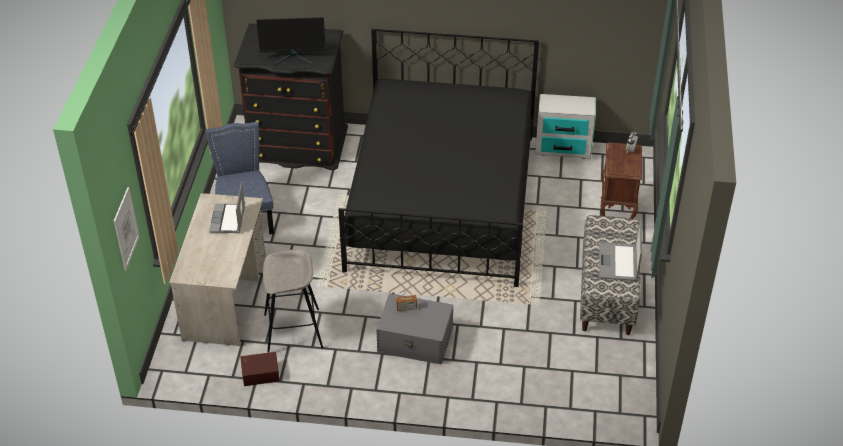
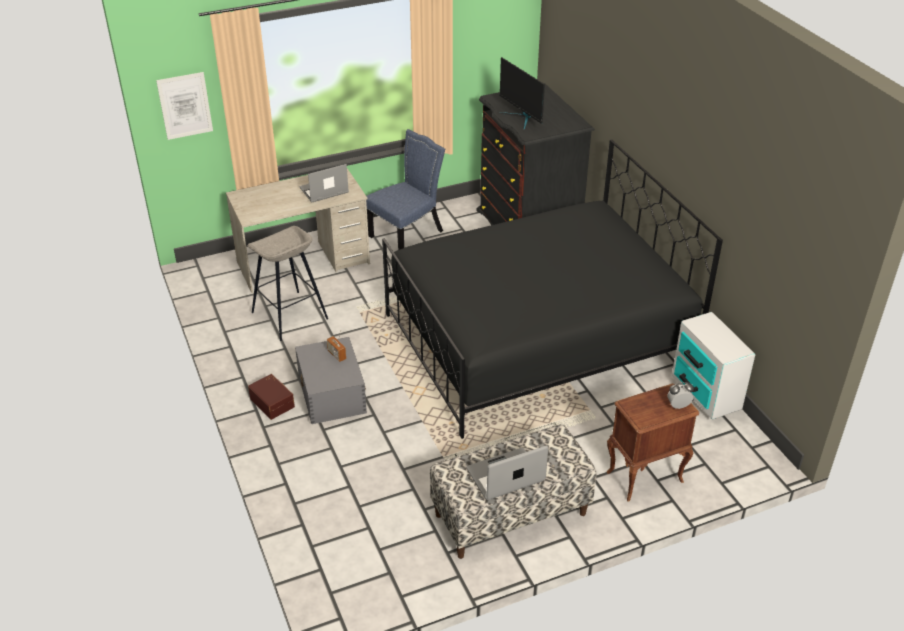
camera: 60 degrees right, 5 degrees down
brown storage box [240,352,280,386] -> brown storage box moved to [248,374,295,420]

